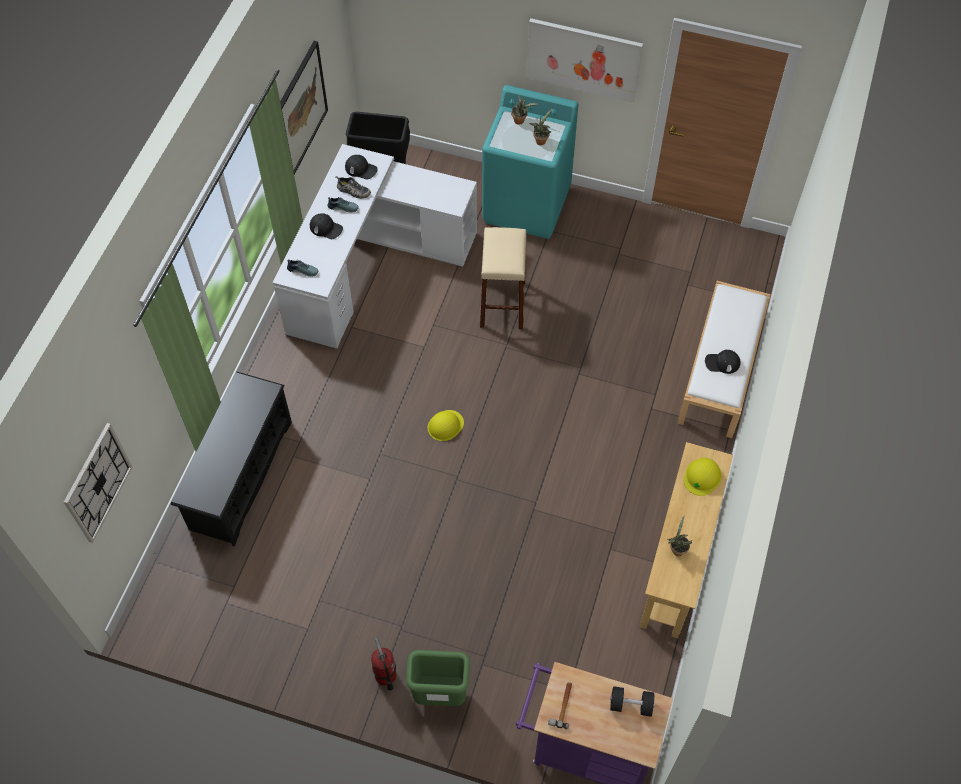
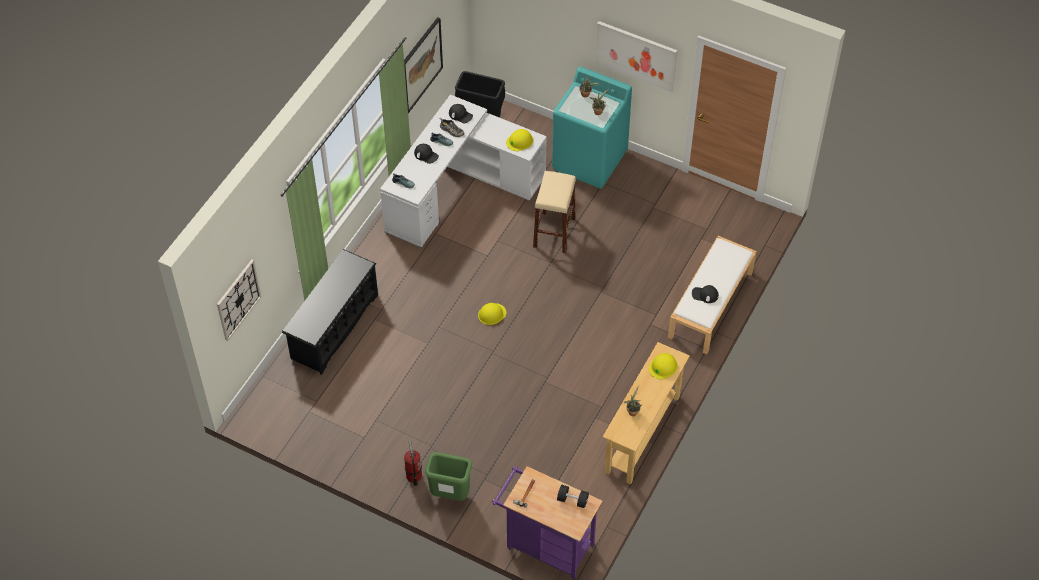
camera: 10 degrees right, 5 degrees down
none -> yellow hard hat [506,129,533,151]

